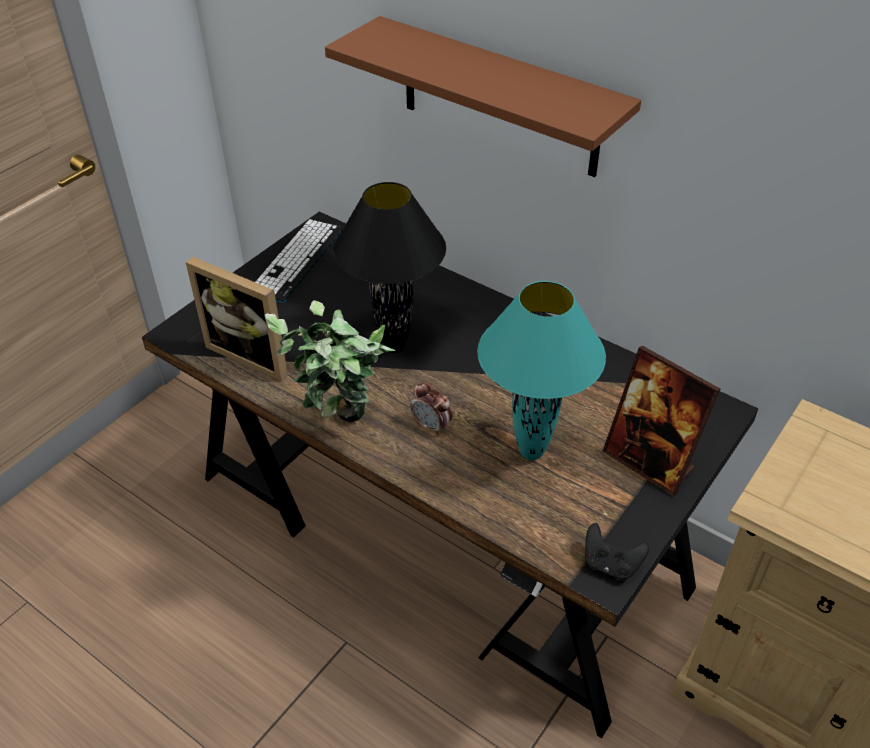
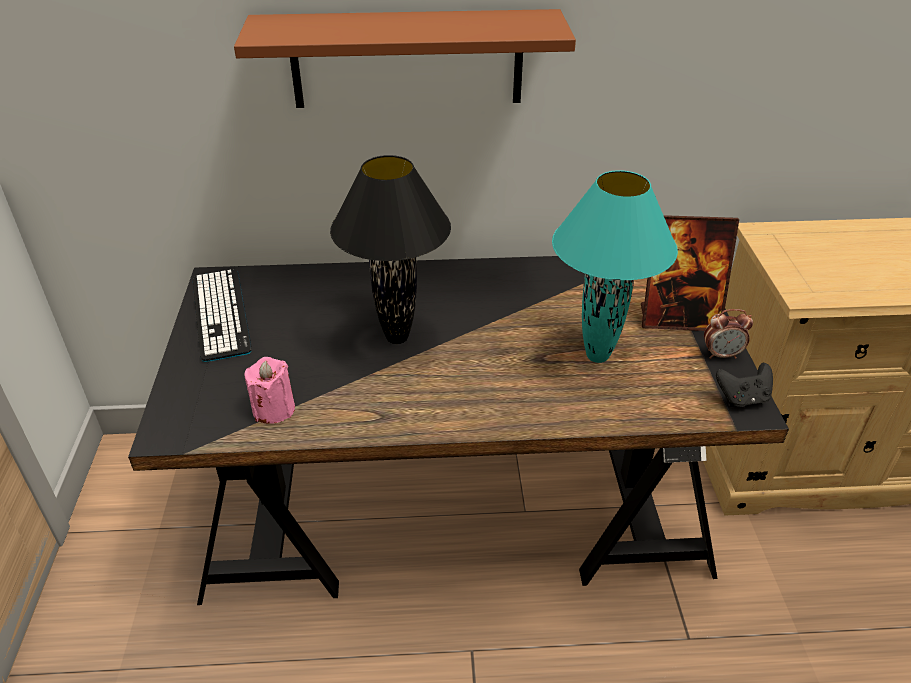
camera: 40 degrees left, 5 degrees down
picture frame [186,257,288,382] -> pink candle [245,357,295,424]
potted plant [264,300,396,422] -> none
alarm clock [410,382,453,435] -> alarm clock moved to [704,309,753,359]

